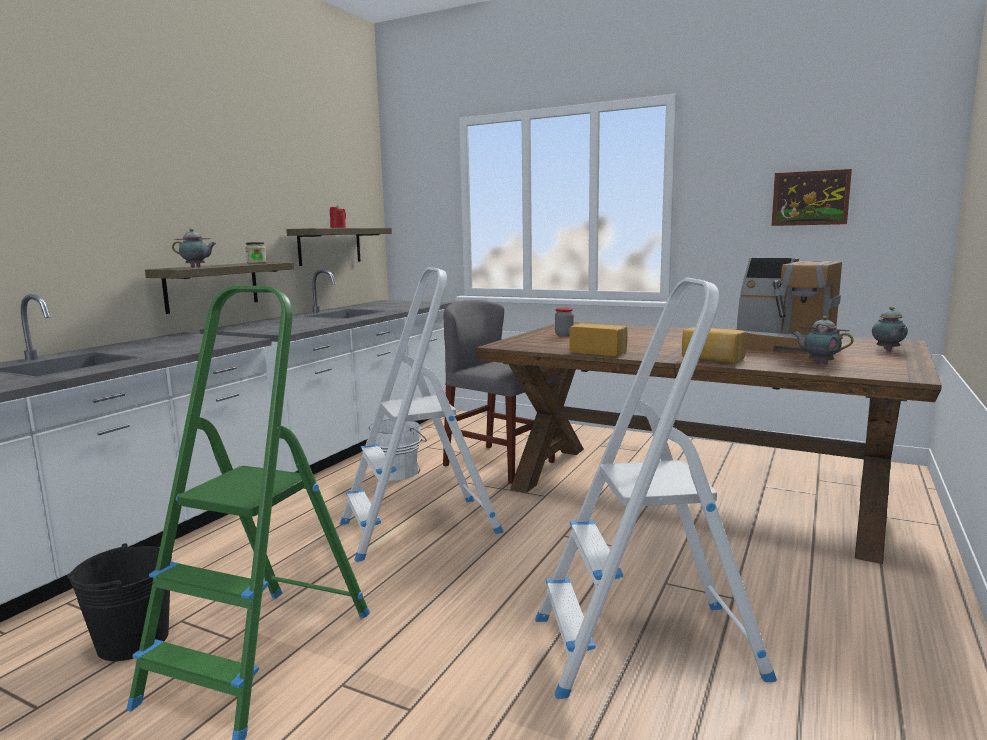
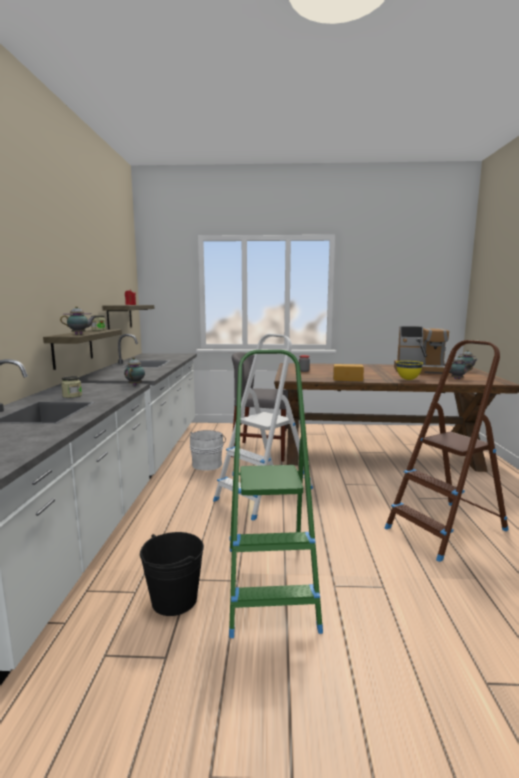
camera: 25 degrees left, 0 degrees up
white step ladder [535,278,777,699] -> brown step ladder [385,340,509,562]
bread [682,327,747,363] -> yellow bowl [396,361,423,380]
picture [771,169,852,226] -> none
none -> jar [61,376,82,398]
none -> teapot [124,357,145,386]

